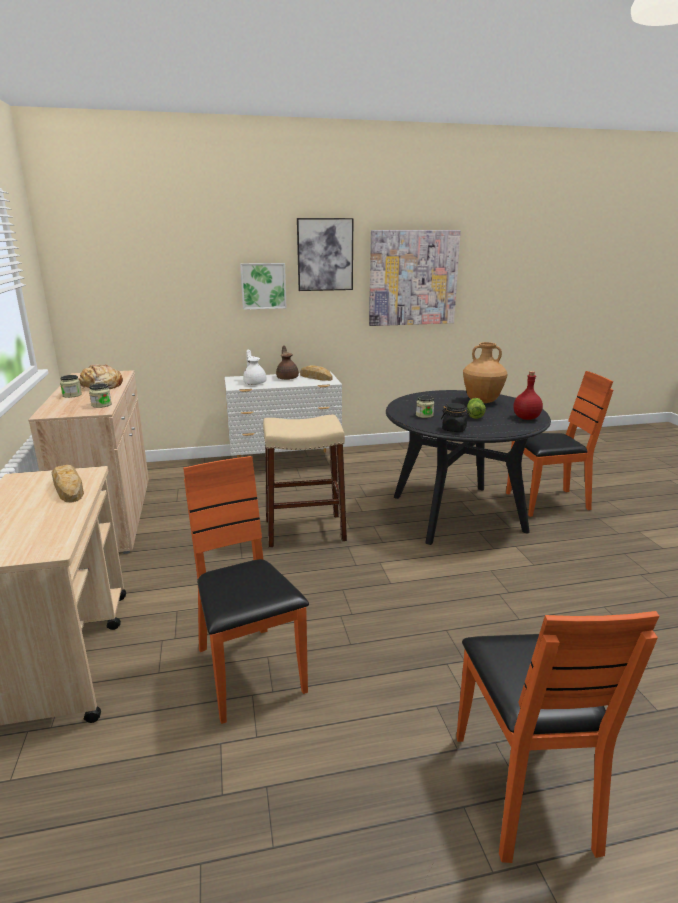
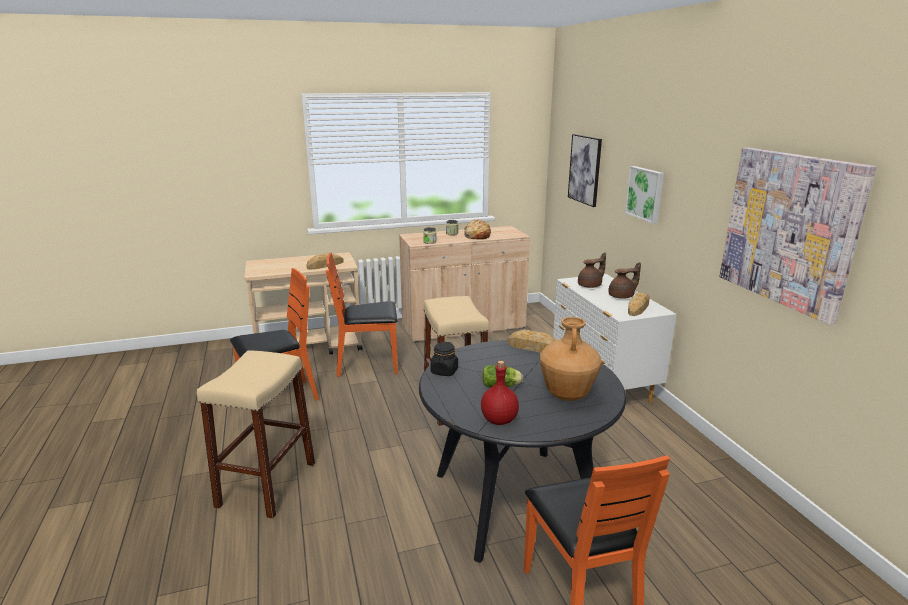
camera: 85 degrees right, 0 degrees up
white teapot [243,349,267,385] -> brown teapot [578,253,606,288]
picture [297,218,353,291] -> picture moved to [568,134,602,207]
jar [416,396,434,418] -> none
orange chair [456,611,659,863] -> orange chair moved to [326,253,398,377]
none -> beige stool [197,351,315,519]
none -> bread [507,330,556,353]

